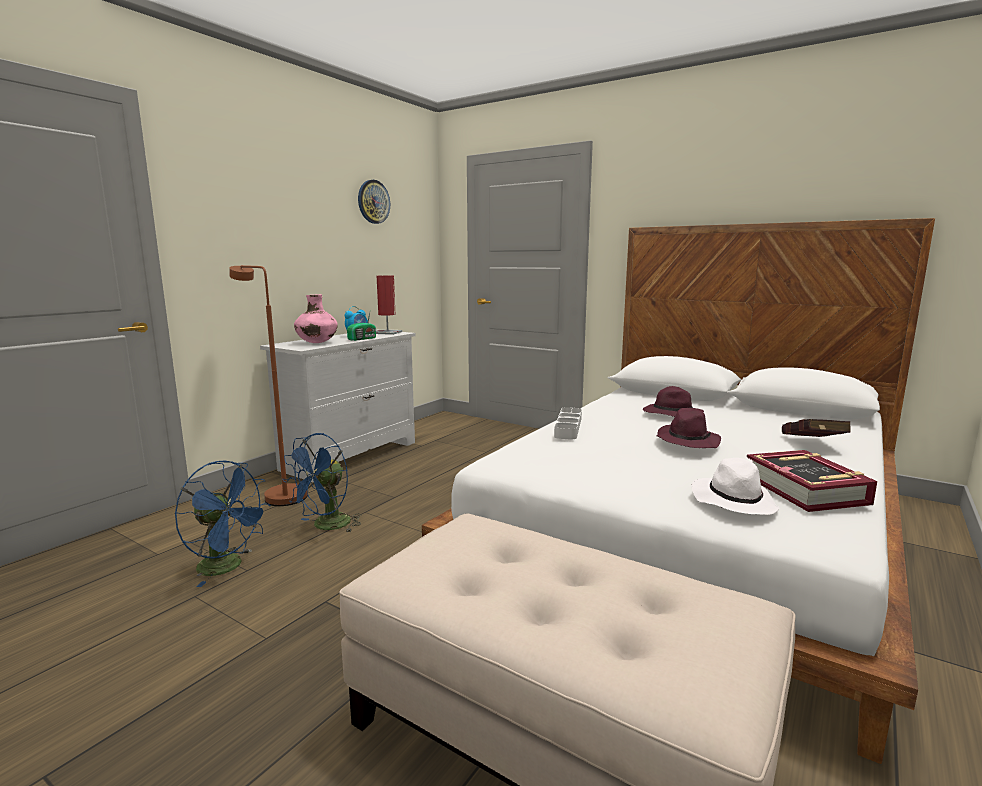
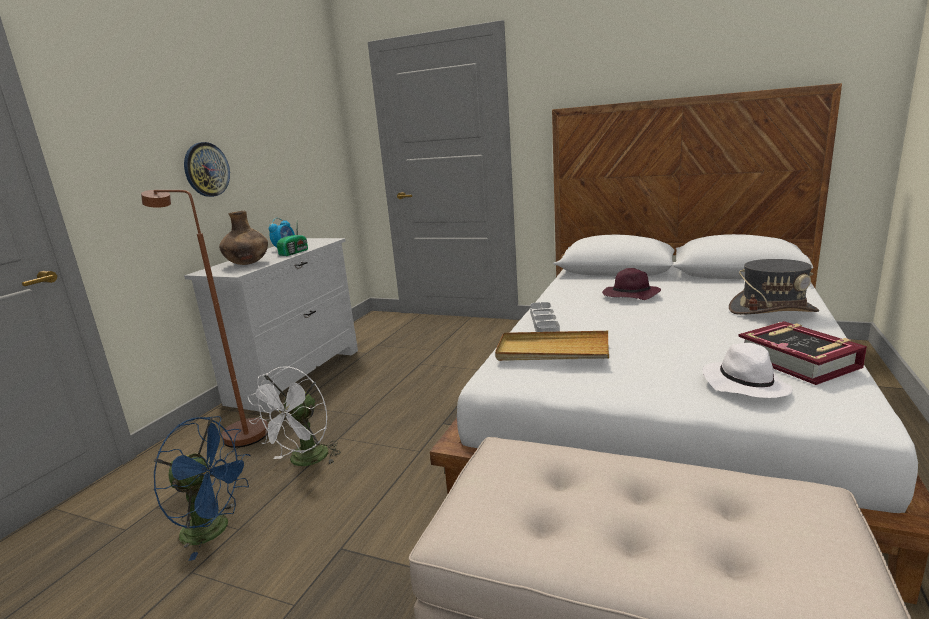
camera: 10 degrees left, 5 degrees up
blue fan [282,433,362,532] -> white fan [248,366,341,466]
pink vase [294,294,338,343] -> brown vase [219,211,268,265]
wall clock [358,180,390,224] -> wall clock moved to [184,142,230,197]
red table lamp [376,275,403,335] -> none
purple hat [656,408,721,448] -> none
red book [782,419,851,437] -> grey hat [729,259,820,315]
none -> beige tray [495,331,609,361]

